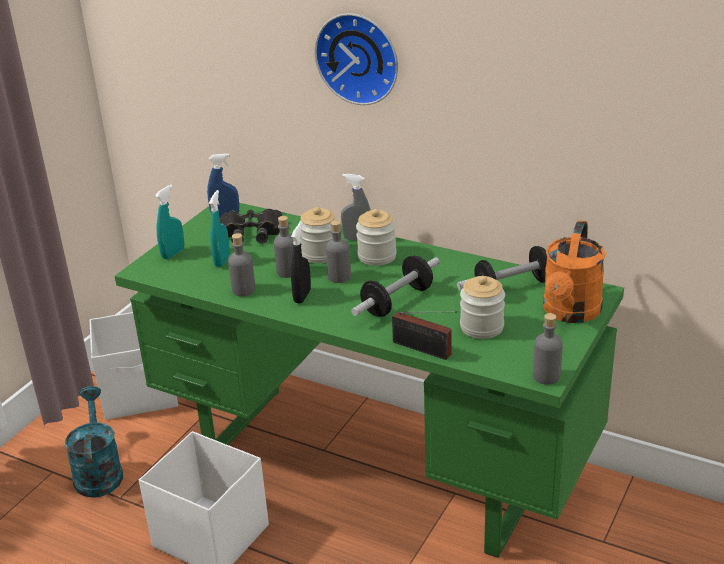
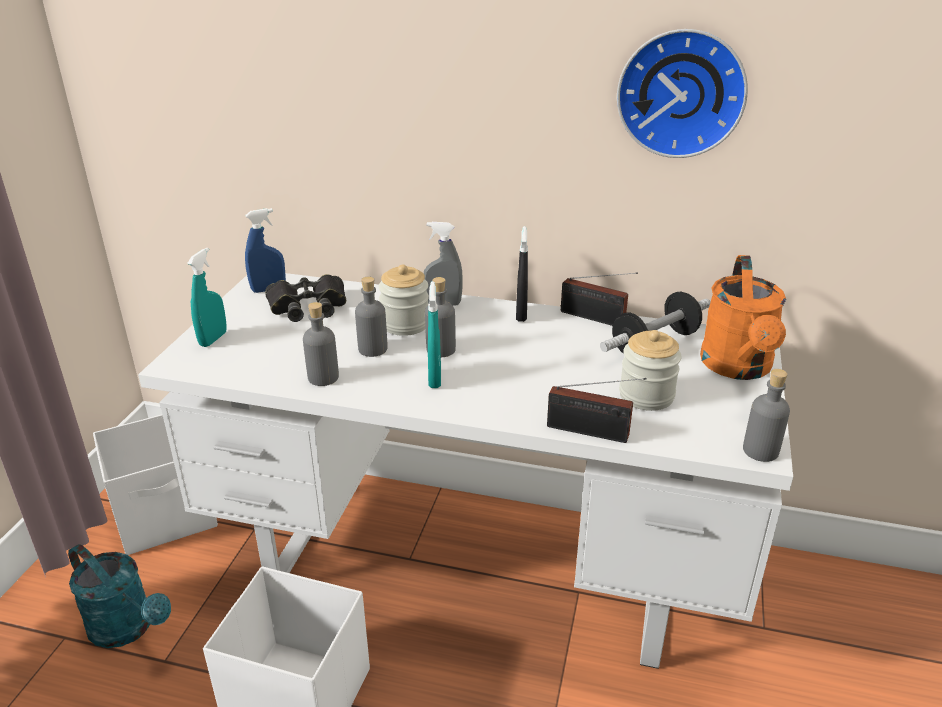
camera: 15 degrees left, 0 degrees up
turquoise watering can [65,386,123,498] -> turquoise watering can turned 150 degrees clockwise [68,544,171,648]
green desk [115,203,624,558] -> white desk [138,273,793,669]
turquoise spray bottle [209,190,230,267] -> turquoise spray bottle moved to [428,281,441,388]
black spray bottle [291,222,311,303] -> black spray bottle moved to [516,226,528,322]
wall clock [314,13,398,105] -> wall clock moved to [617,29,748,158]
dumbbell [351,256,440,317] -> none
jar [356,209,397,266] -> none
none -> radio [561,272,638,326]

